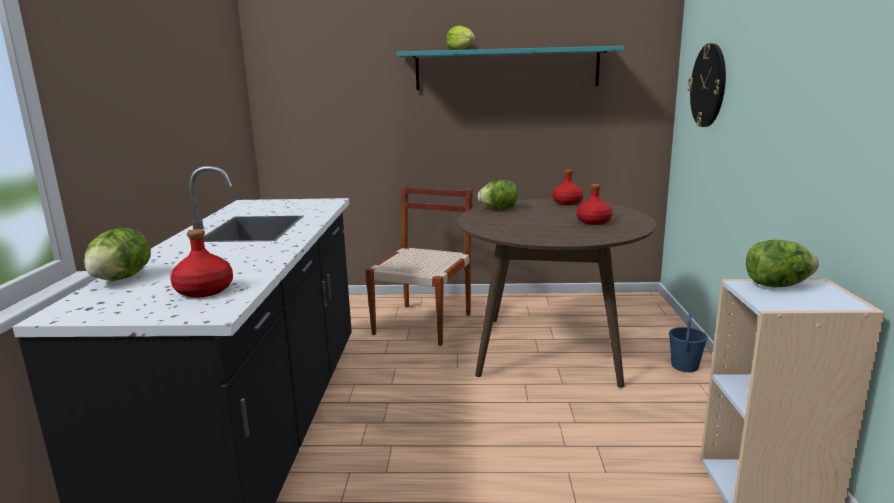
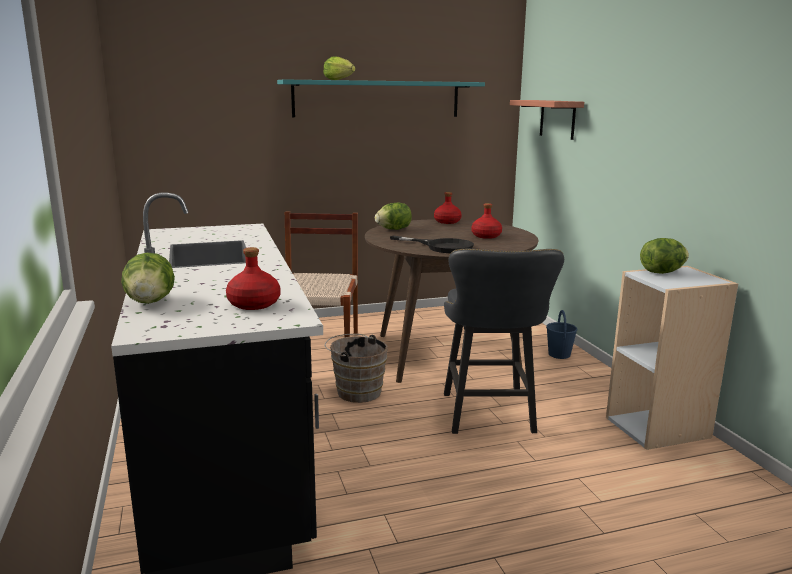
camera: 20 degrees left, 0 degrees up
wall clock [688,43,726,127] -> shelf [510,100,584,140]
none -> brown bucket [325,334,388,403]
none -> black frying pan [390,236,474,253]
none -> grey stool [444,249,564,434]

